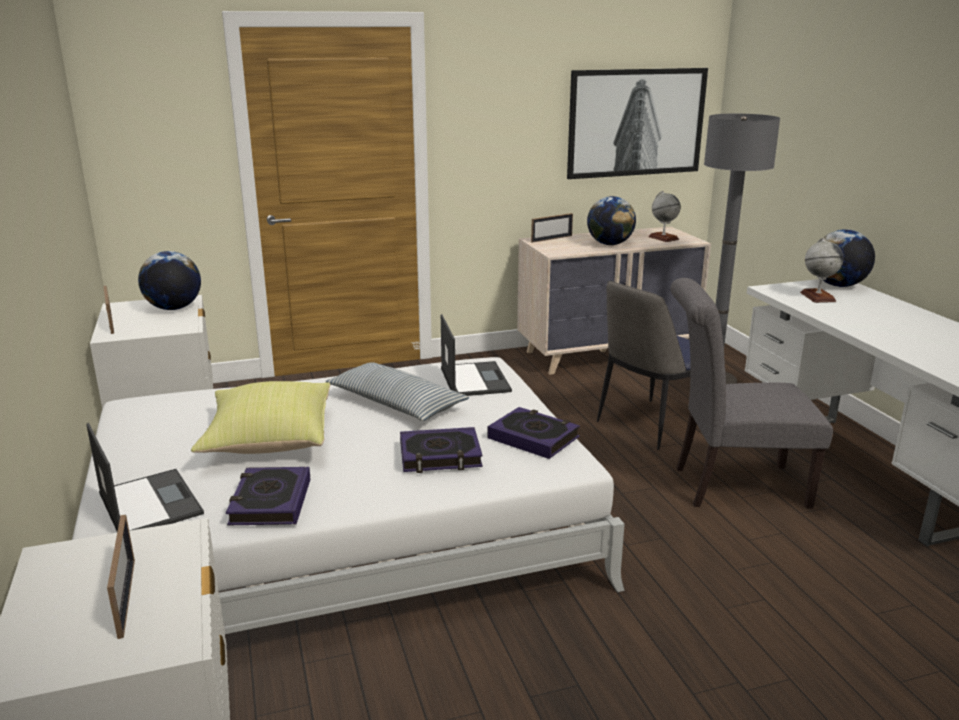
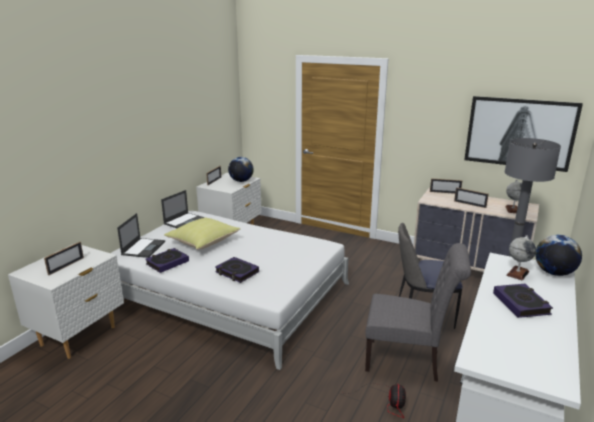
camera: 45 degrees right, 0 degrees up
pillow [325,362,469,421] -> none
laptop [441,314,512,396] -> laptop moved to [161,190,205,228]
book [488,407,580,459] -> book moved to [493,284,553,318]
globe [587,196,636,245] -> picture frame [454,187,489,208]
grey chair [670,278,833,509] -> grey chair turned 150 degrees clockwise [365,243,471,382]
none -> fan [347,383,406,418]

